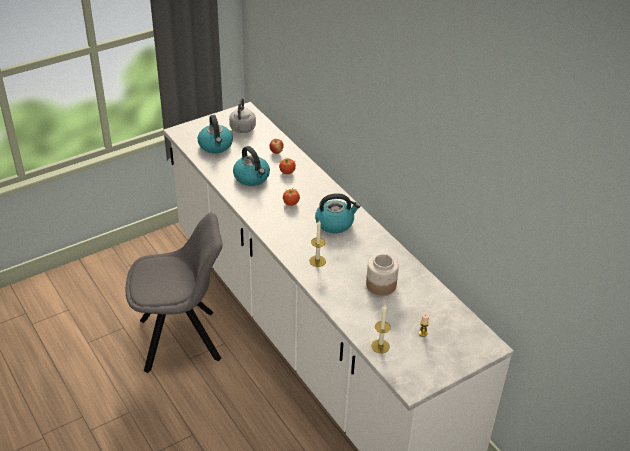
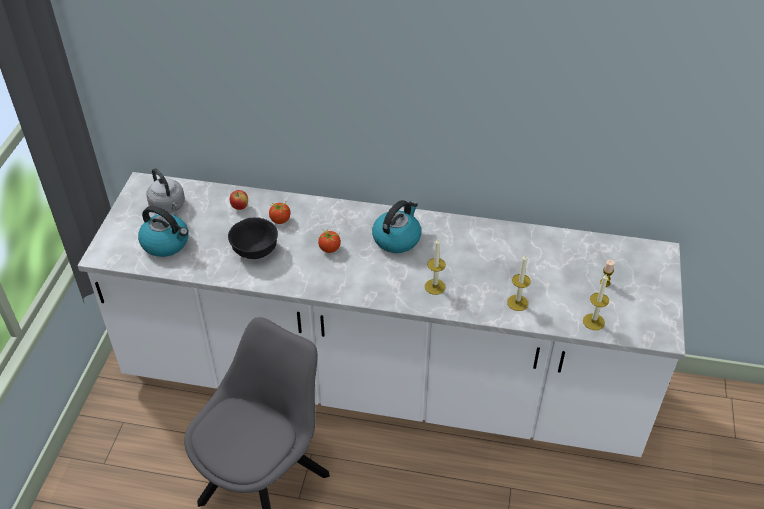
camera: 45 degrees left, 5 degrees up
kettle [233,146,270,186] -> black bowl [228,217,278,259]
jar [366,254,399,296] -> none
none -> candle [507,254,531,311]

